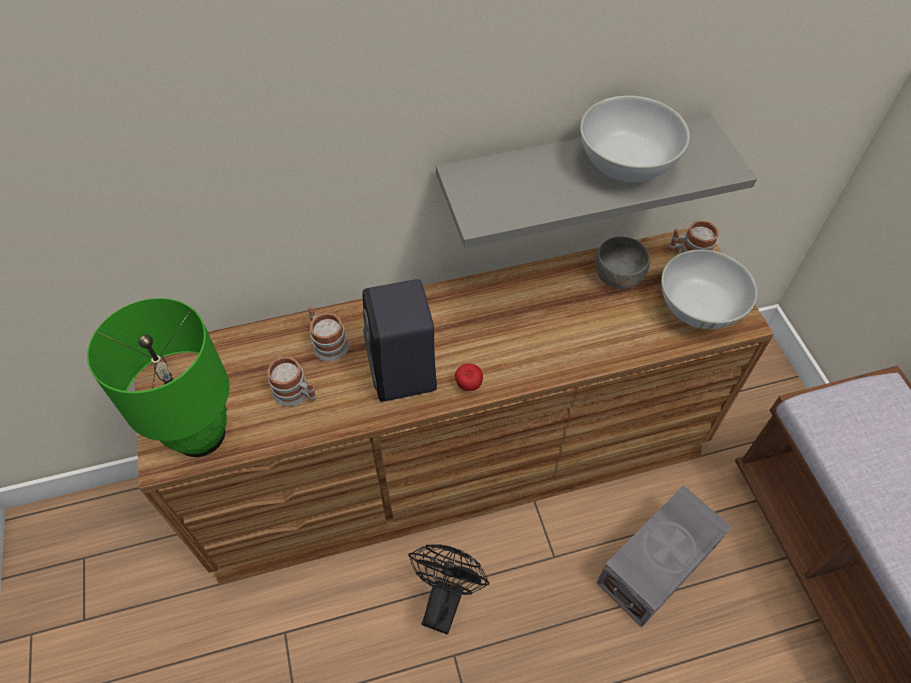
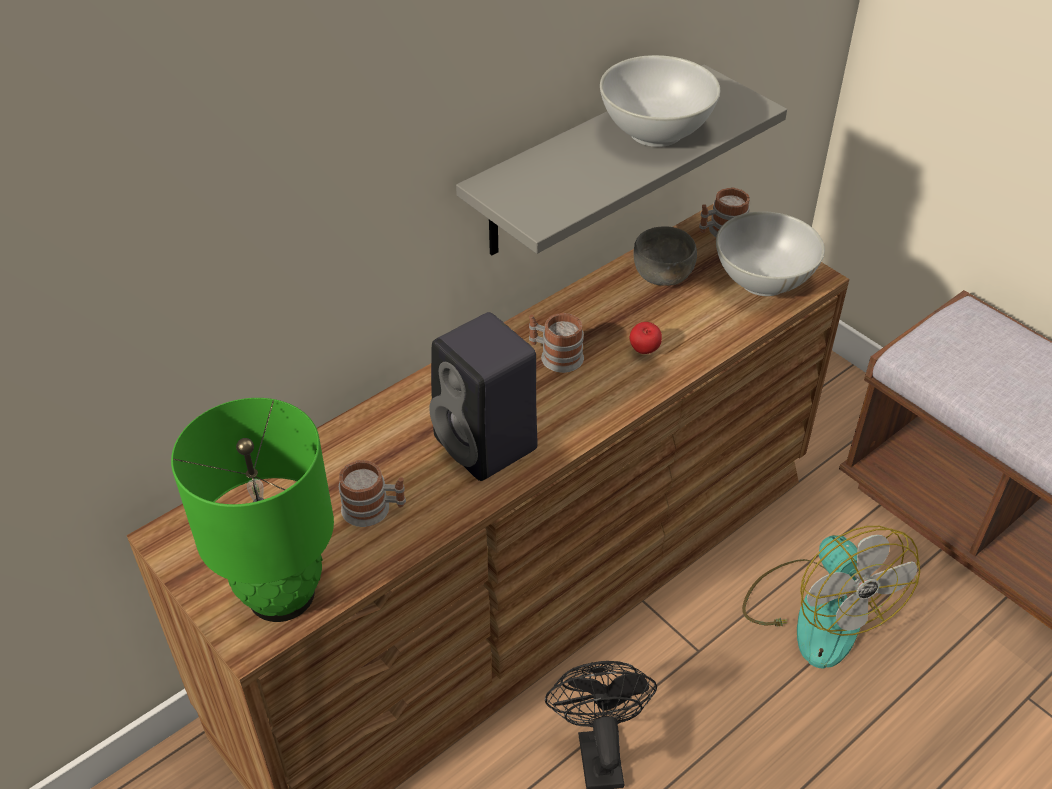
camera: 25 degrees left, 10 degrees down
mug [308,306,349,361] -> mug moved to [529,313,584,373]
apple [455,364,483,391] -> apple moved to [630,322,662,354]
grey storage box [596,485,732,627] -> fan [742,526,920,669]

